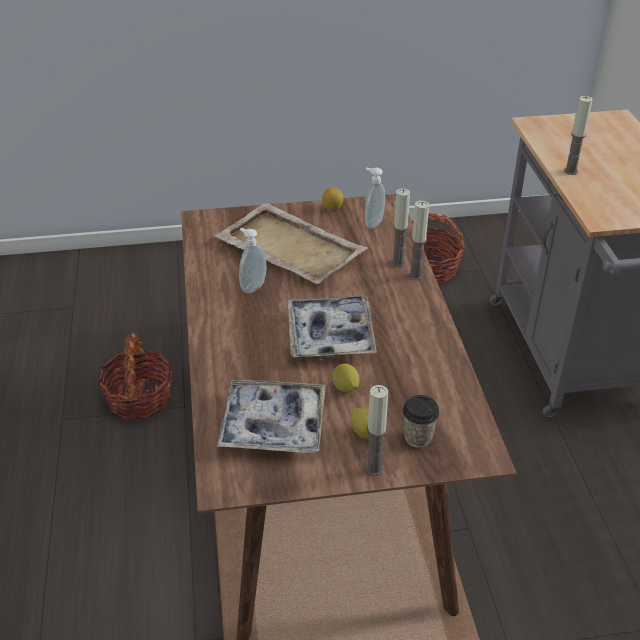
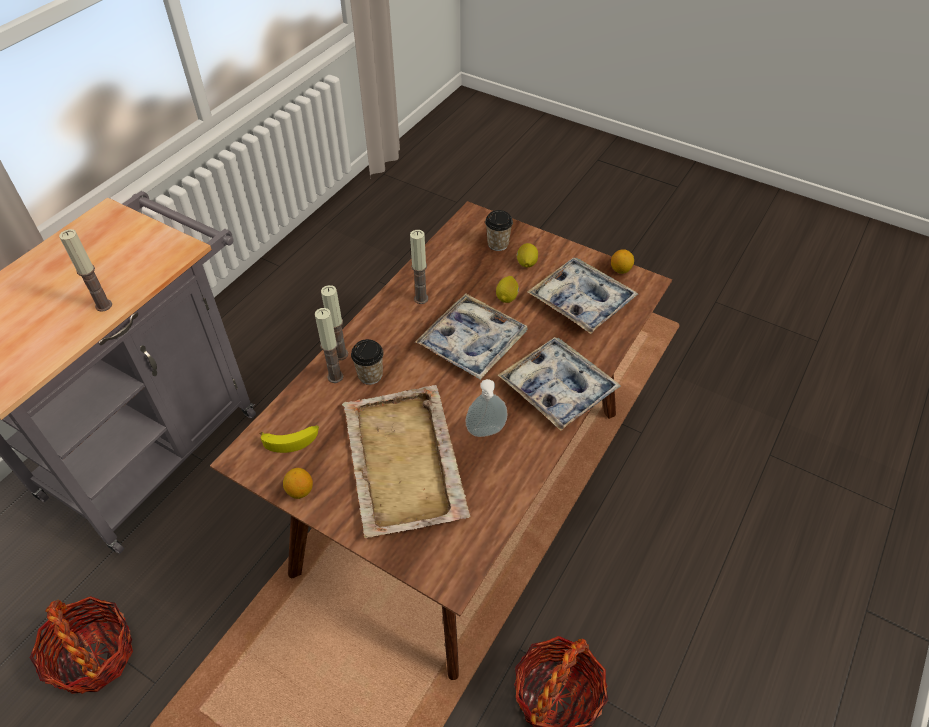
camera: 140 degrees left, 10 degrees up
soap dispenser [365,168,385,229] -> banana [260,425,319,453]
candle [365,385,388,476] -> candle moved to [410,230,428,304]
none -> cup [351,339,384,385]
none -> tray [498,337,620,431]
none -> lemon [611,249,634,274]

